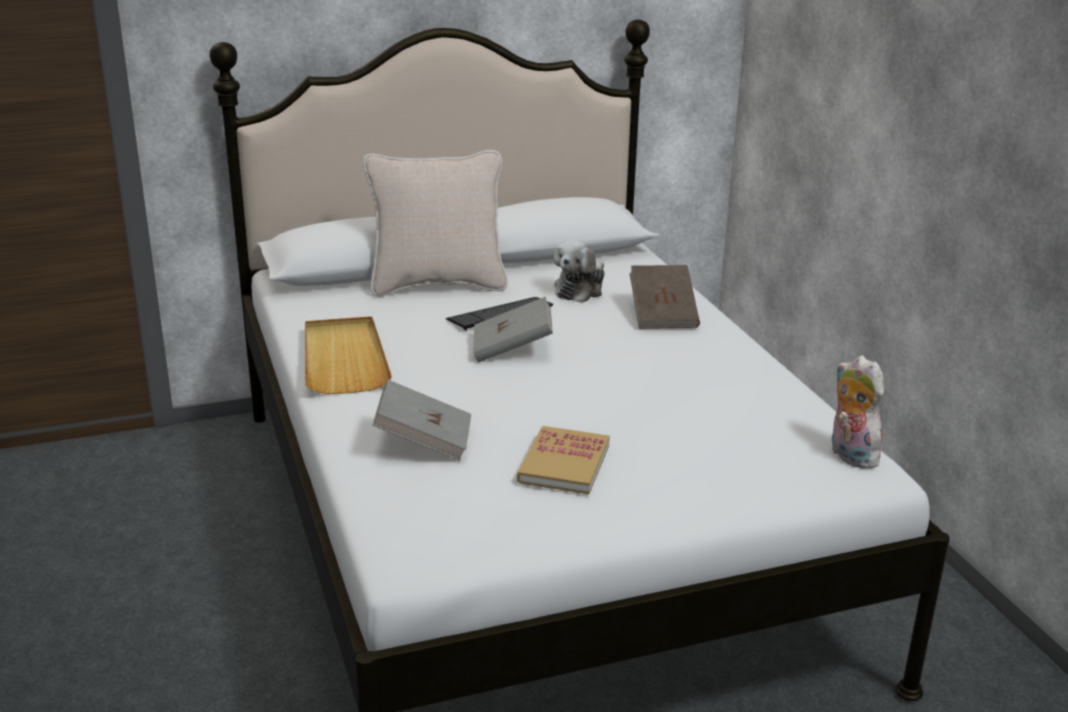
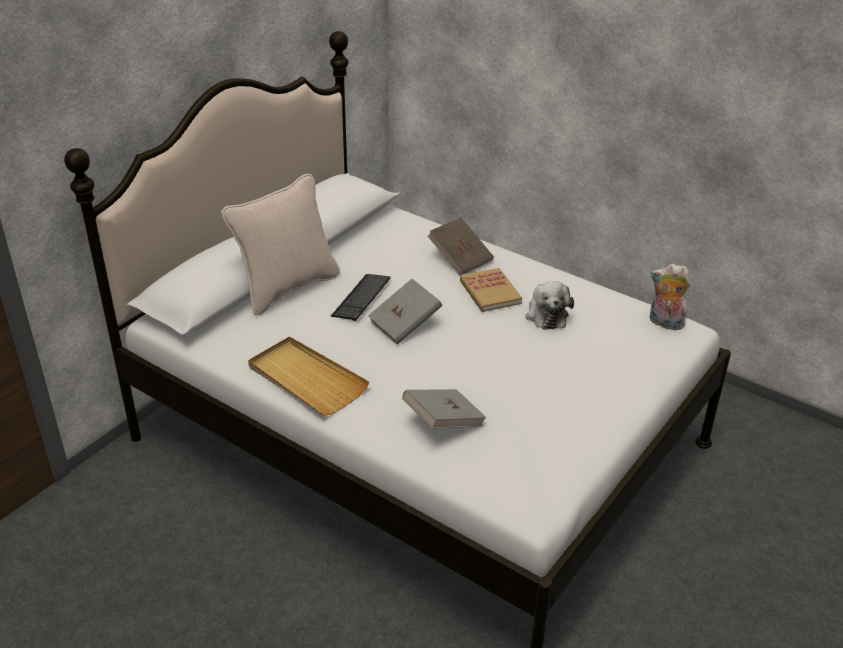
camera: 35 degrees left, 10 degrees up
book [517,426,610,494] -> book moved to [460,268,522,312]
plush toy [554,240,605,303] -> plush toy moved to [526,281,574,330]

